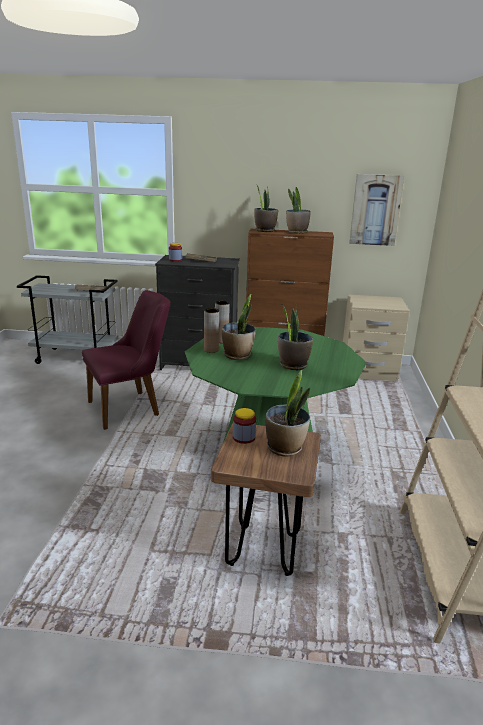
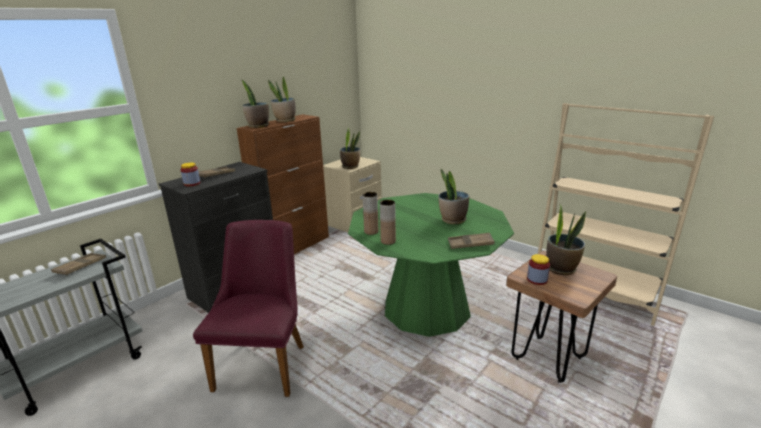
camera: 55 degrees left, 0 degrees up
potted plant [222,294,256,360] -> potted plant moved to [340,127,360,169]
picture [349,174,404,246] -> none
none -> brown tray [448,233,495,249]

